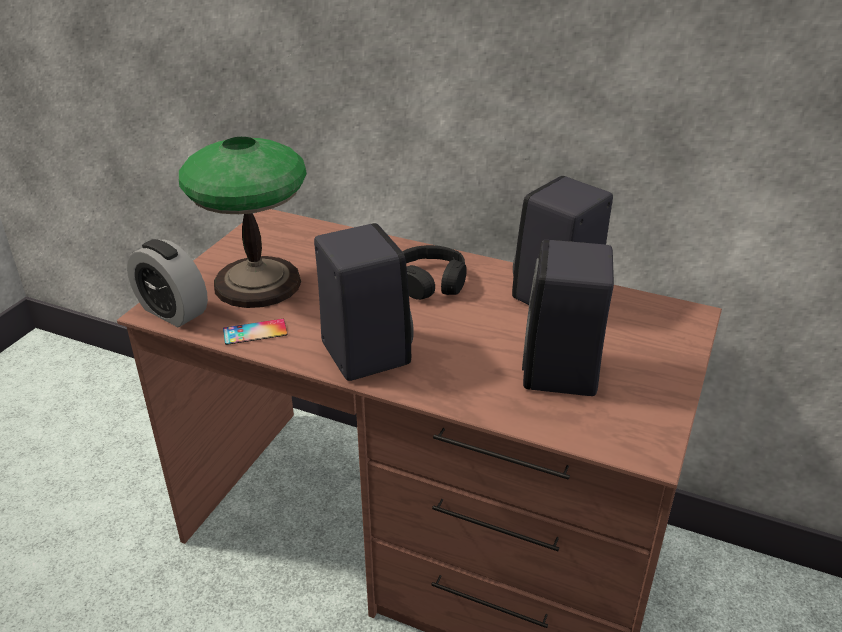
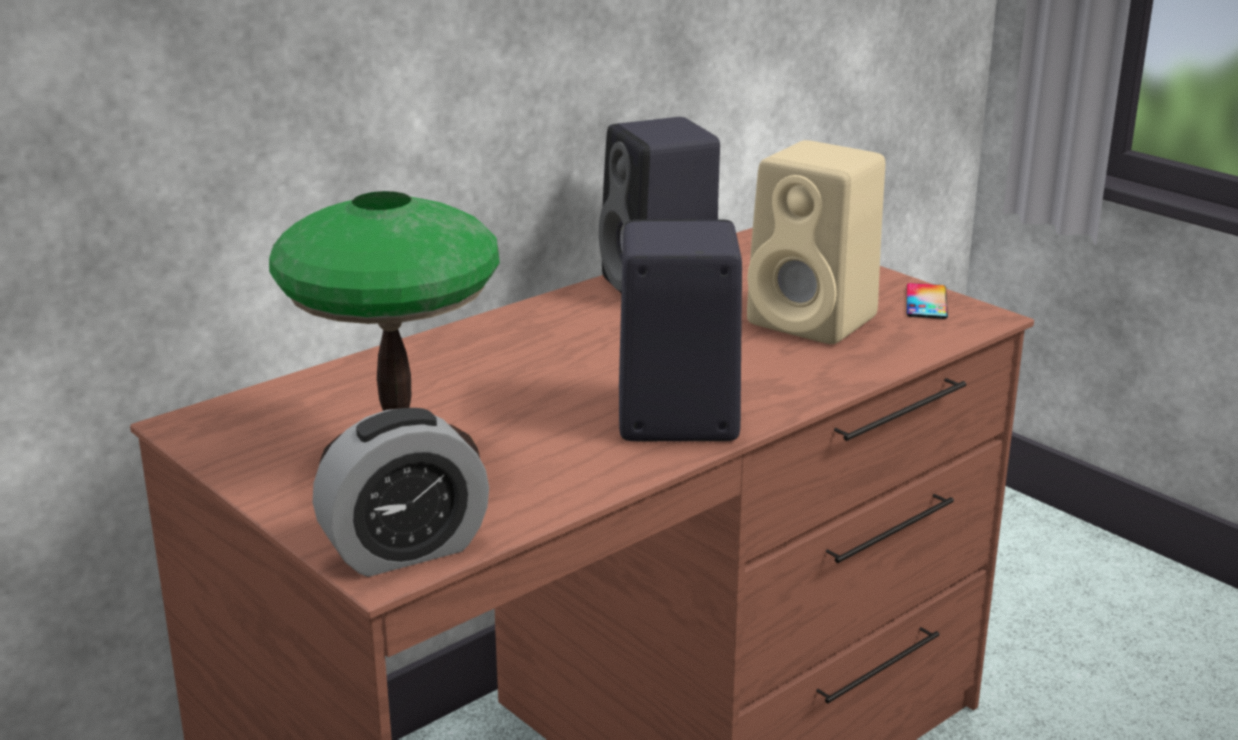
camera: 65 degrees left, 10 degrees down
phone [223,319,287,345] -> phone moved to [906,283,948,319]
black headphones [402,245,467,300] -> none
black speaker [522,240,614,396] -> beige speaker [747,140,885,344]

